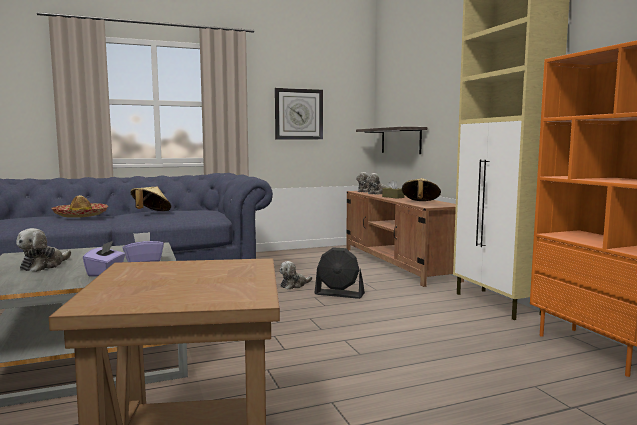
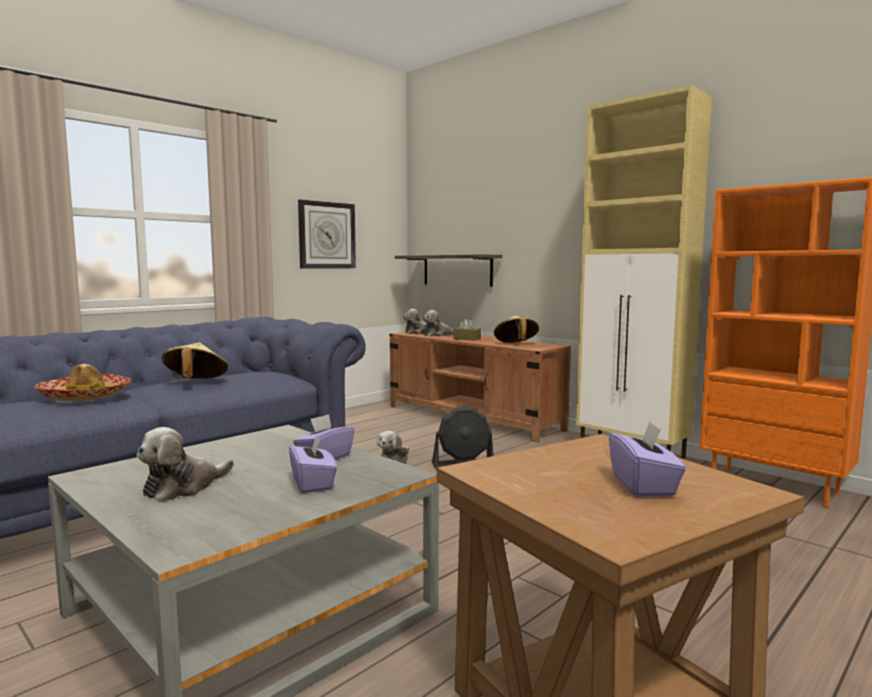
camera: 25 degrees left, 0 degrees up
plush toy [16,228,71,272] -> plush toy turned 45 degrees clockwise [137,427,234,502]
none -> purple tissue box [609,421,686,497]

